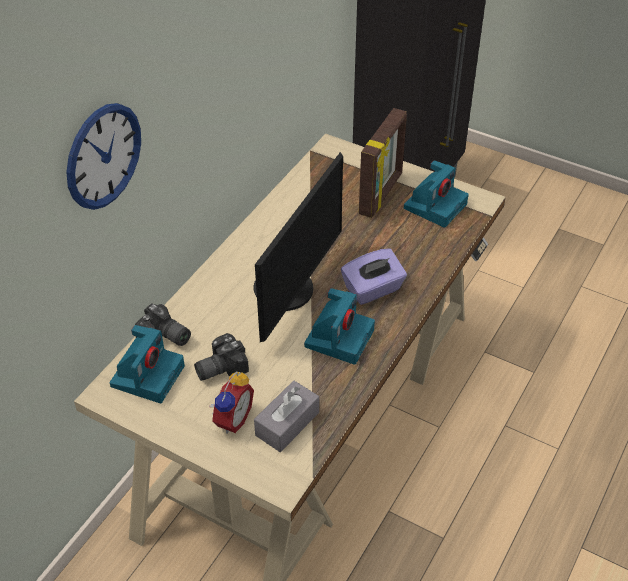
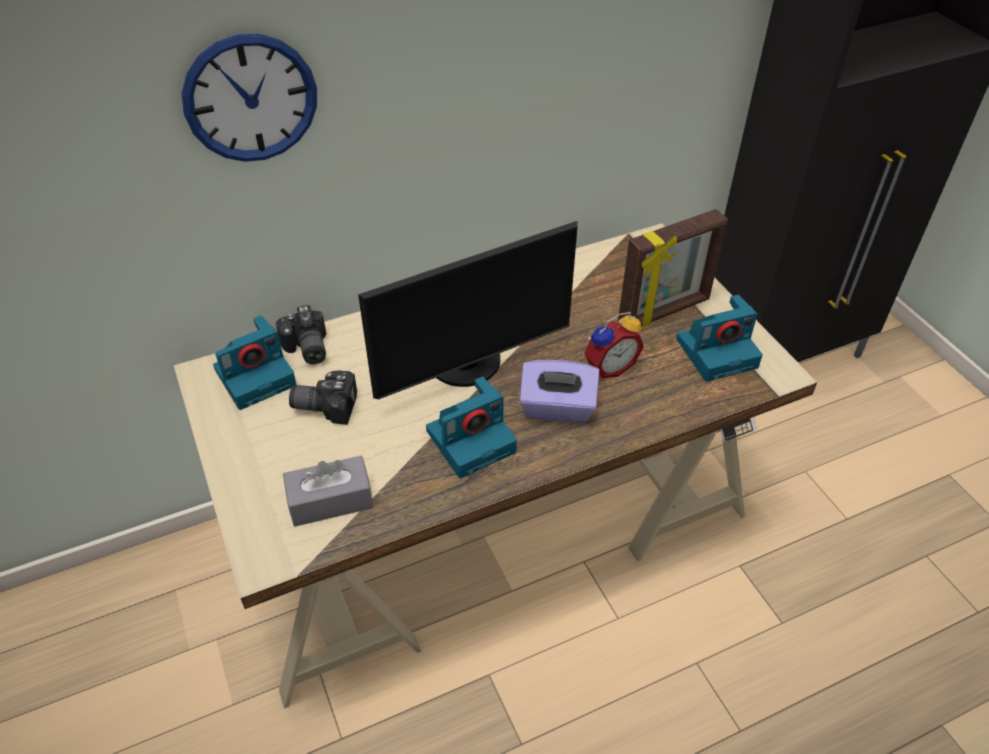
camera: 35 degrees right, 0 degrees up
alarm clock [208,372,254,434] -> alarm clock moved to [584,312,644,378]

